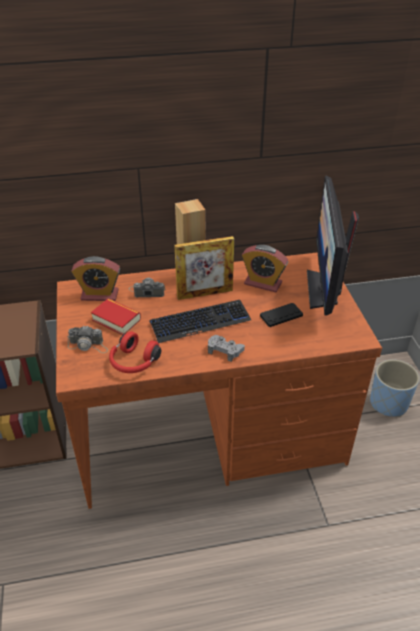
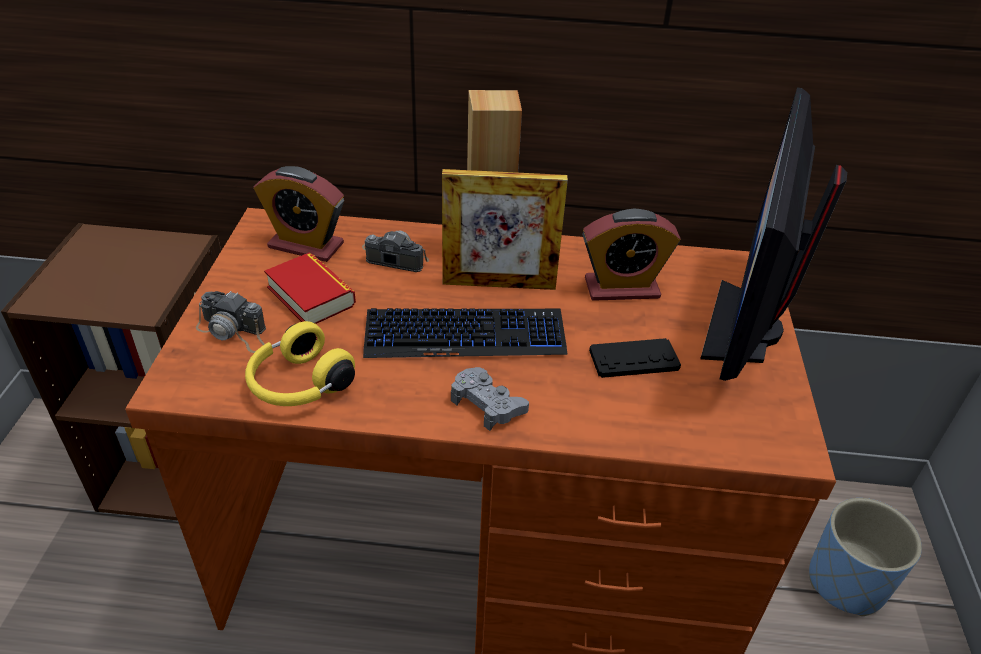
camera: 15 degrees right, 0 degrees up
red headphones [109,331,161,373] -> yellow headphones [245,321,355,406]
alarm clock [242,245,288,292] -> alarm clock turned 45 degrees counterclockwise [582,209,681,301]

